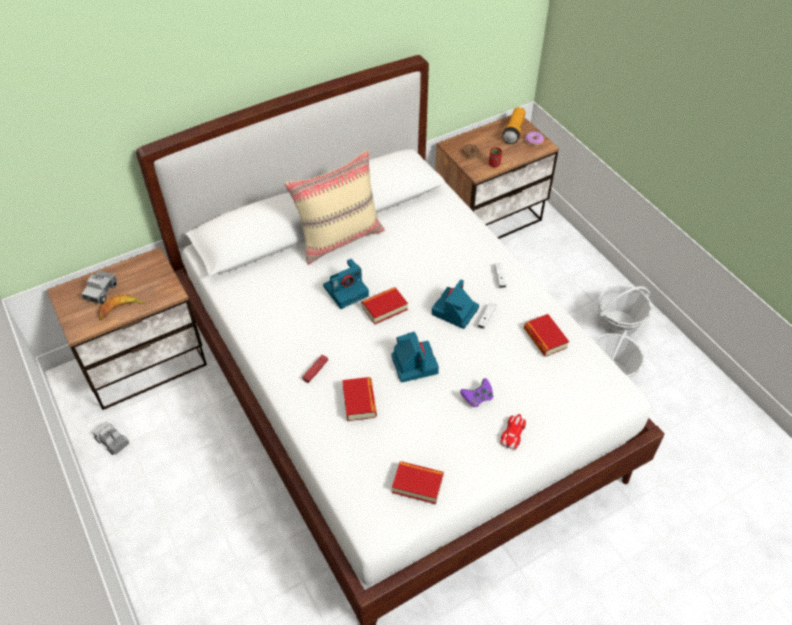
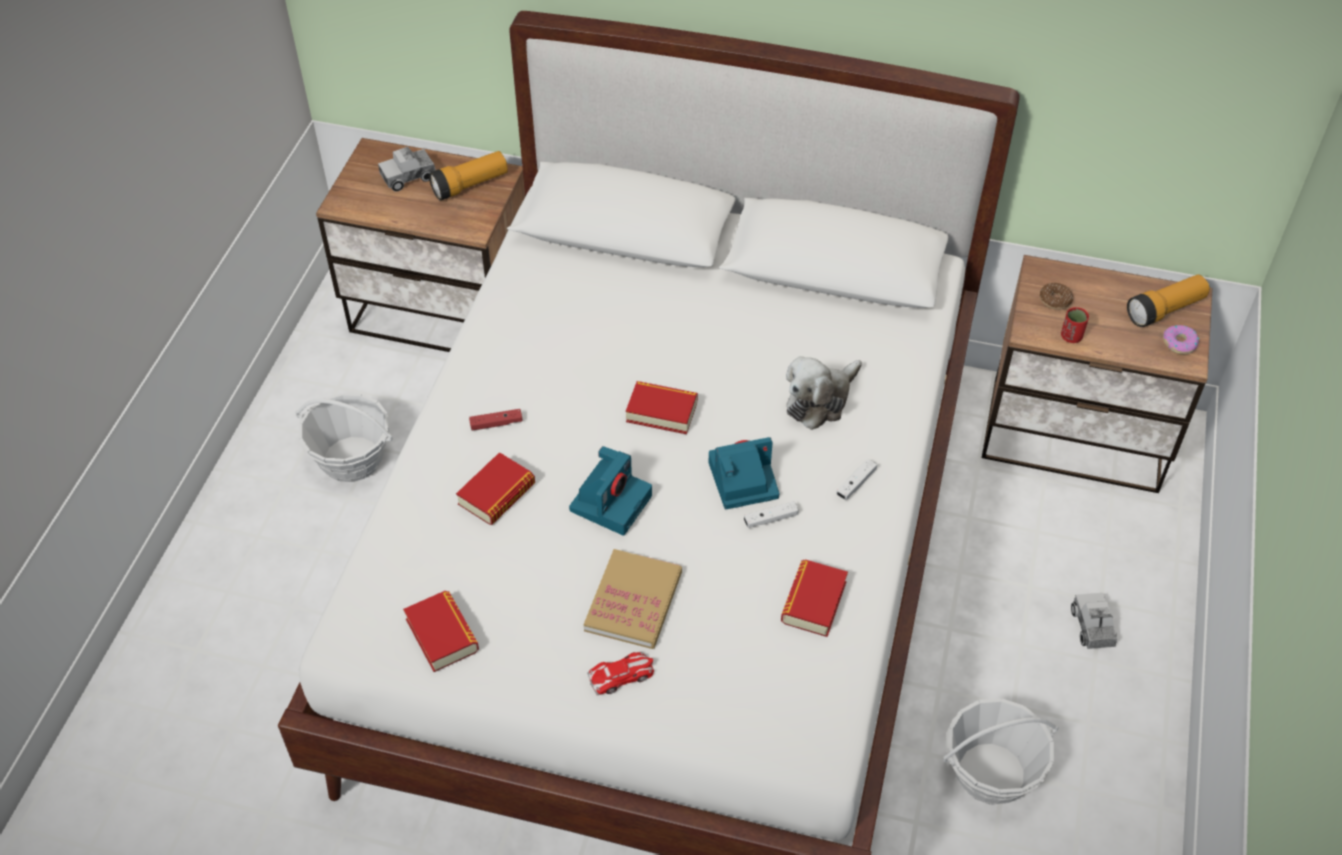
camera: 45 degrees right, 0 degrees up
toy truck [93,421,129,455] -> toy truck moved to [1071,593,1118,649]
banana [98,294,146,320] -> none
beige pillow [285,150,385,265] -> none
camera [323,259,369,309] -> none
purple game controller [460,378,493,407] -> book [584,549,682,649]
basket [597,285,652,336] -> basket moved to [295,393,393,482]
none -> flashlight [429,151,508,200]
none -> plush toy [786,356,862,430]

